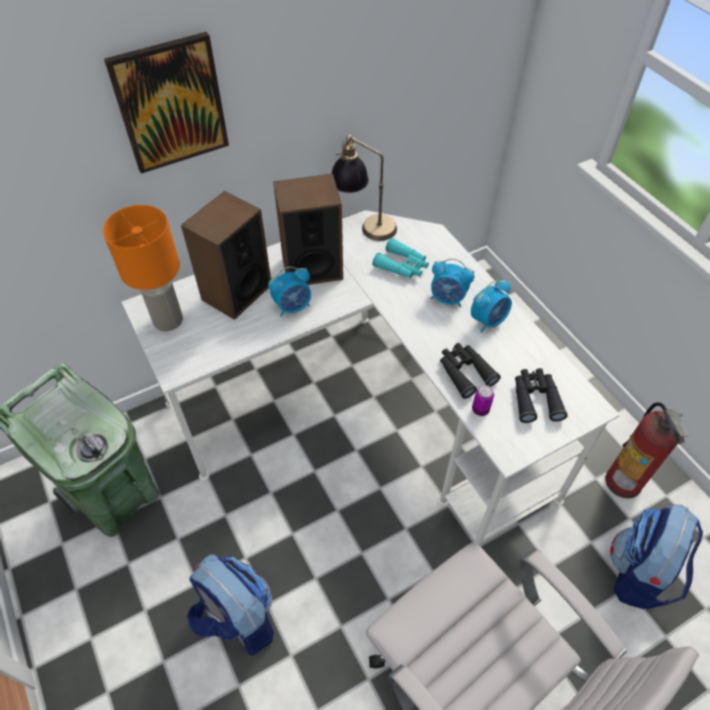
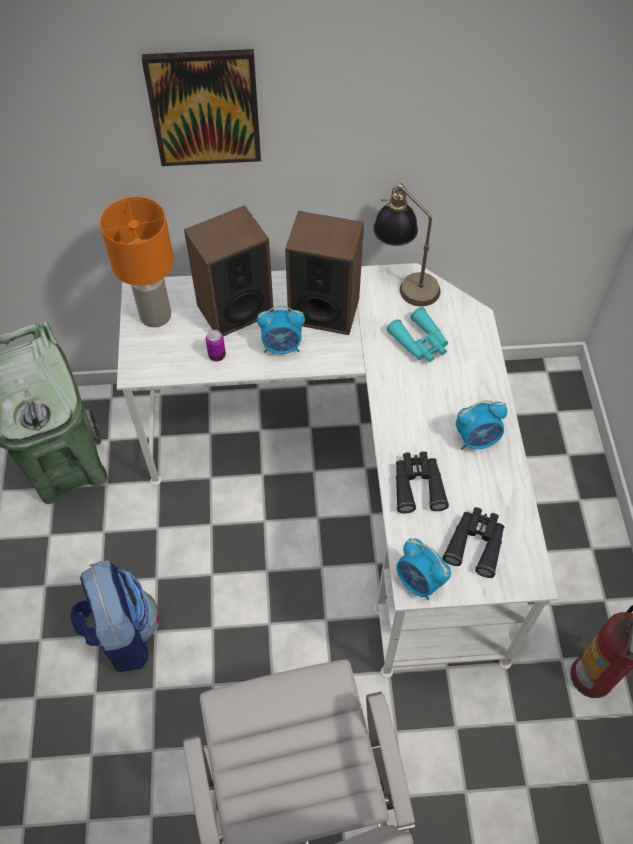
camera: 25 degrees right, 5 degrees up
alarm clock [430,258,475,308] -> alarm clock moved to [396,538,451,600]
can [472,385,494,416] -> can moved to [205,330,226,361]
backpack [610,504,703,609] -> none

